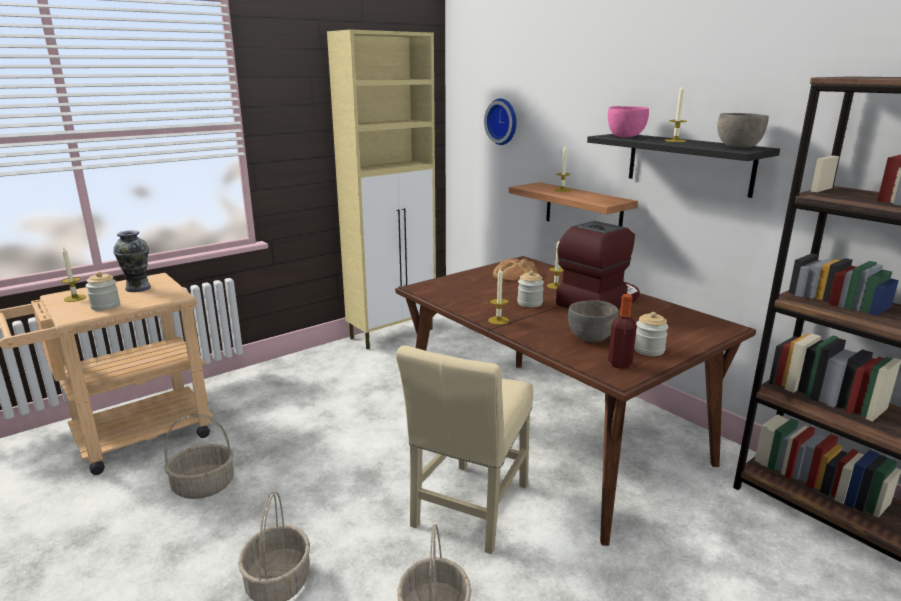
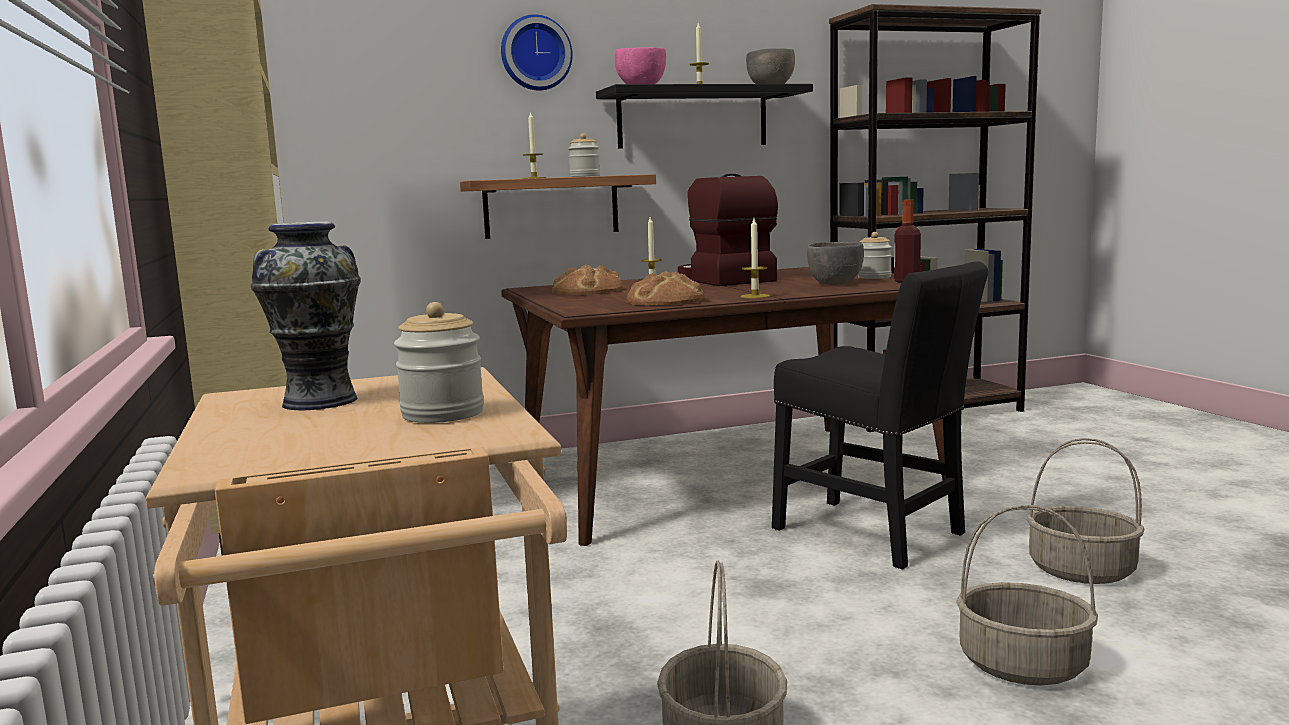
camera: 70 degrees left, 10 degrees down
candle [61,246,86,302] -> none
beige chair [396,345,533,554] -> black chair [772,261,988,569]
wall clock [484,98,517,145] -> wall clock moved to [501,15,573,91]
jar [517,271,544,308] -> jar moved to [568,133,600,177]
none -> bread [627,272,704,305]

